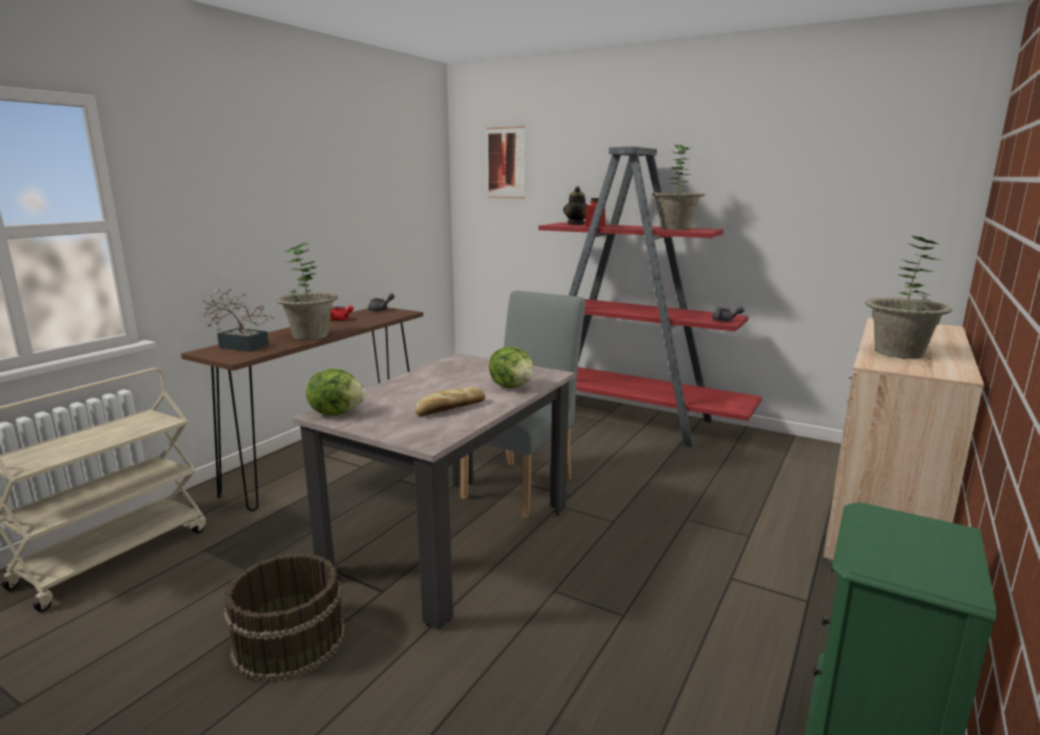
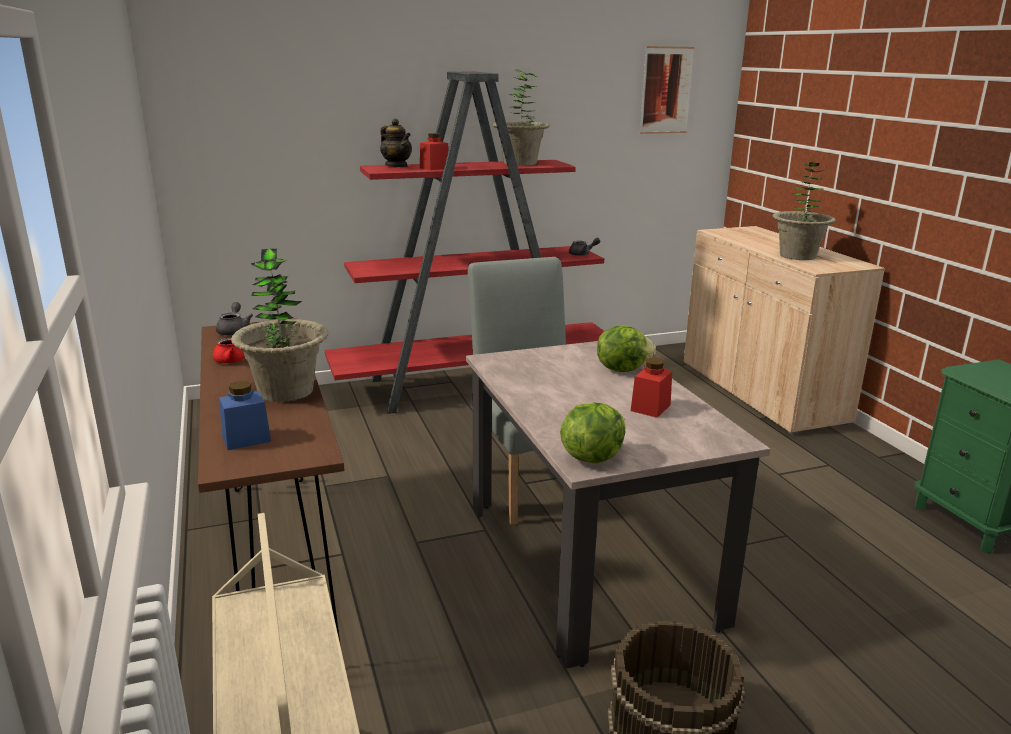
camera: 50 degrees left, 5 degrees up
potted plant [199,288,275,352] -> blue jar [219,381,271,450]
bread [415,387,485,416] -> red jar [631,358,672,418]
picture [486,126,525,198] -> picture moved to [639,46,695,134]

